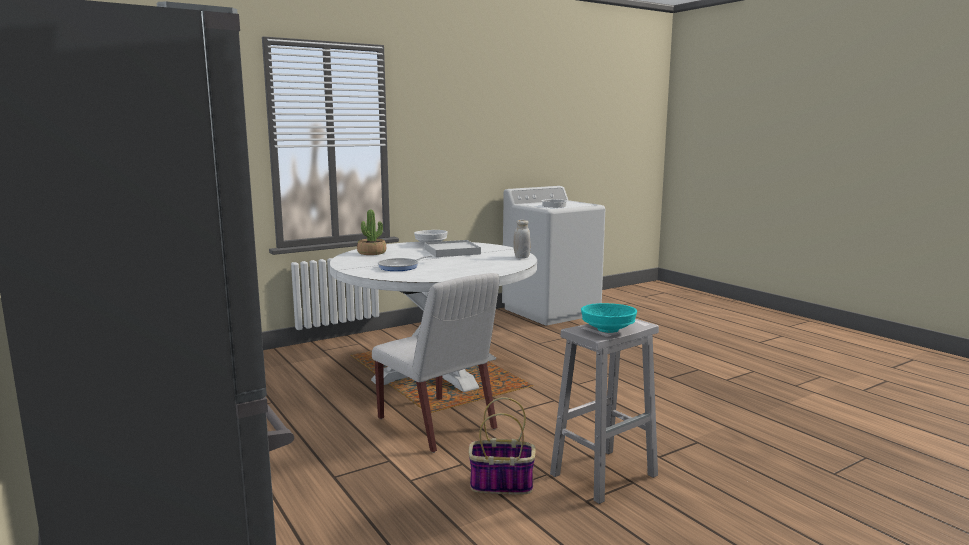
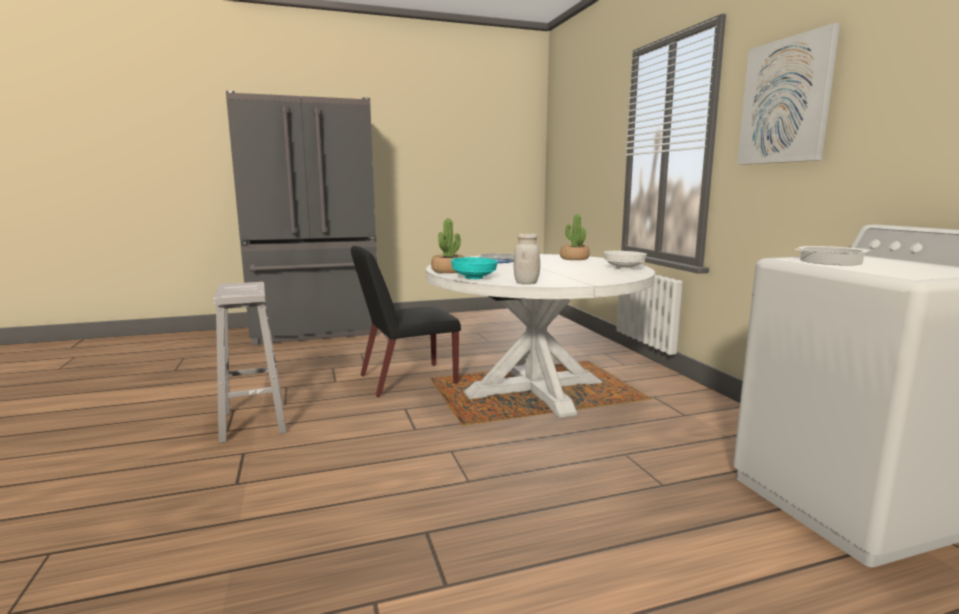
camera: 105 degrees right, 0 degrees up
white chair [372,273,500,453] -> black chair [351,246,461,397]
white tray [424,240,481,257] -> none
basket [469,397,535,495] -> none
turquoise bowl [581,303,637,333] -> turquoise bowl moved to [451,257,498,279]
none -> potted plant [431,219,464,273]
none -> picture [737,23,840,165]

